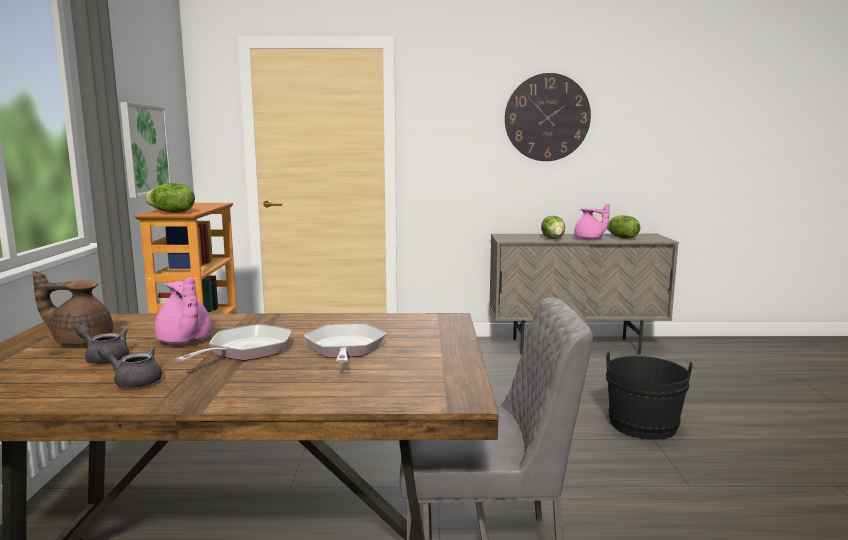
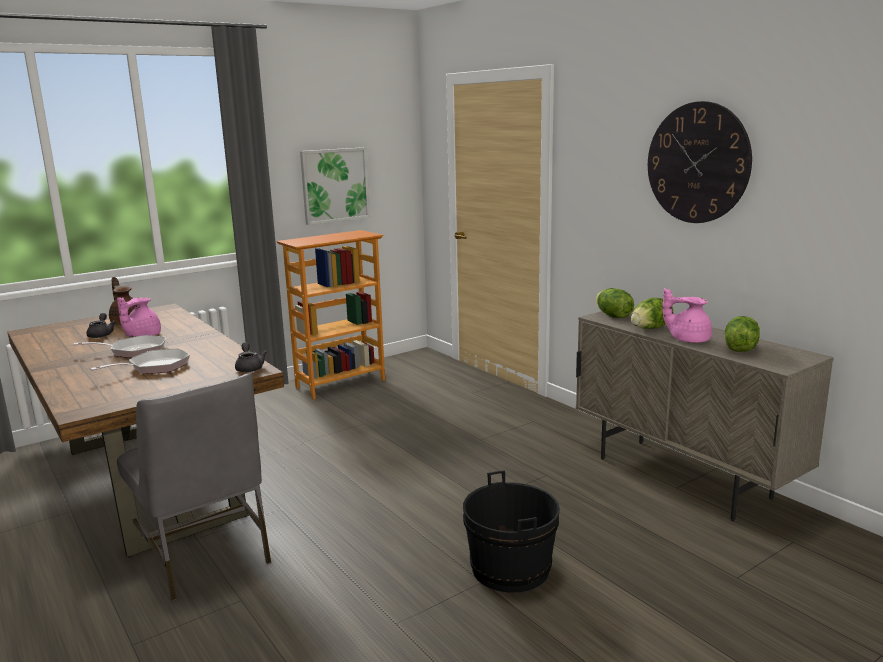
camera: 55 degrees right, 5 degrees up
grey teapot [97,345,162,388] -> grey teapot moved to [235,342,267,372]
lettuce [145,183,195,213] -> lettuce moved to [596,288,634,318]
pink teapot [574,203,610,240] -> pink teapot turned 105 degrees clockwise [663,288,712,343]

